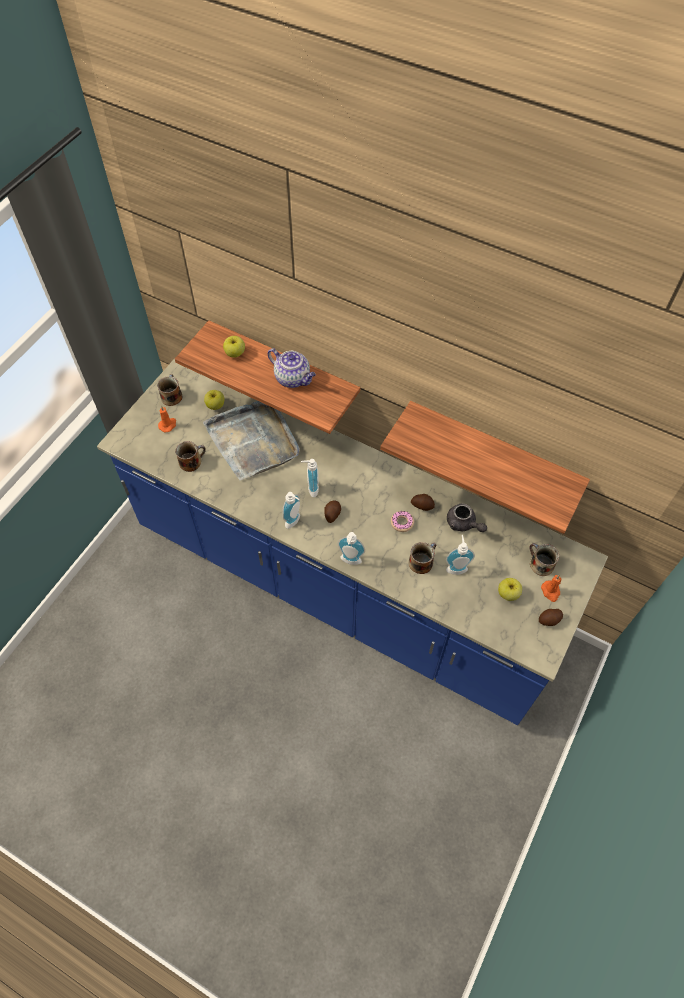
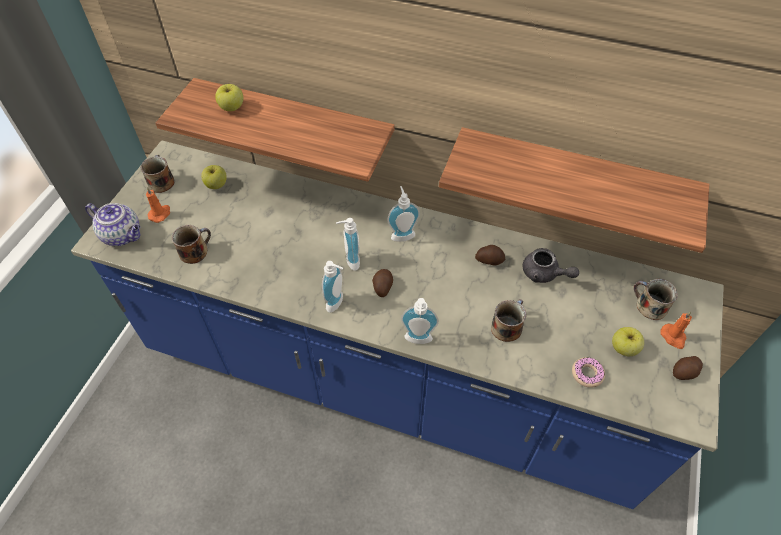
camera: 10 degrees left, 5 degrees down
grey tray [203,401,299,481] -> none
teapot [268,348,316,388] -> teapot moved to [85,203,140,246]
donut [391,511,414,532] -> donut moved to [572,357,605,388]
soap dispenser [446,535,475,575] -> soap dispenser moved to [387,186,420,242]

